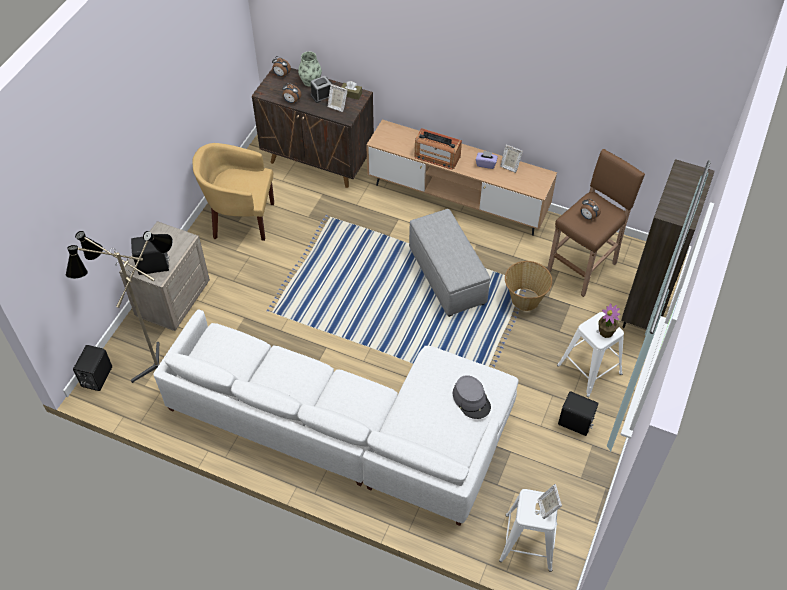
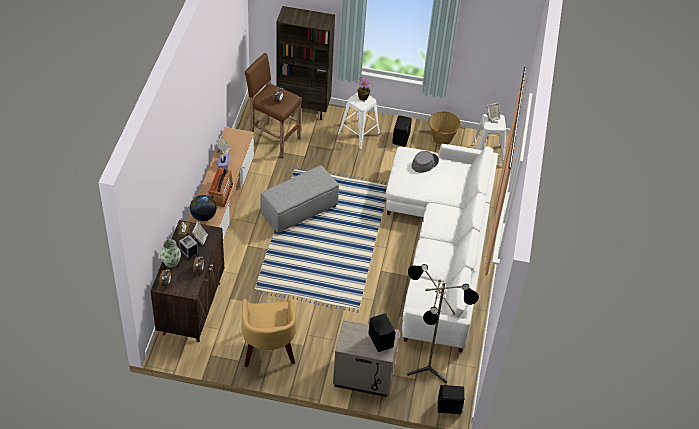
camera: 105 degrees left, 5 degrees down
basket [505,261,552,311] -> basket moved to [429,111,461,145]
none -> globe [190,195,216,221]

